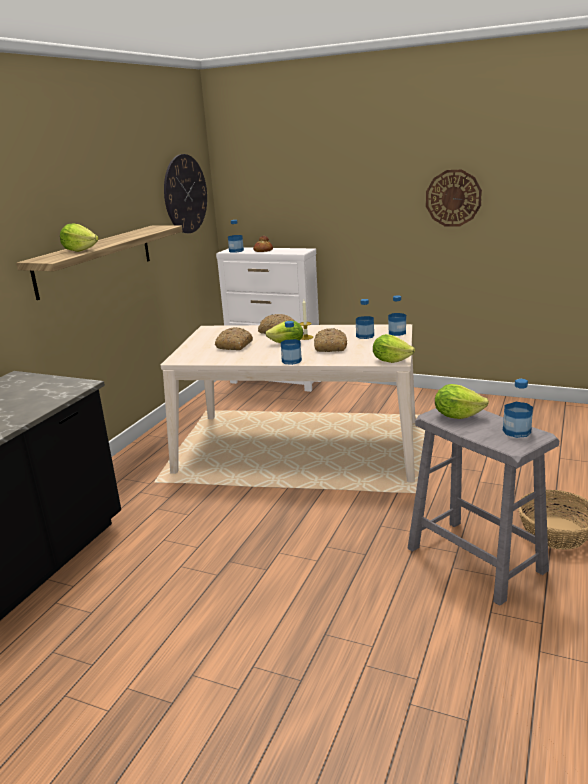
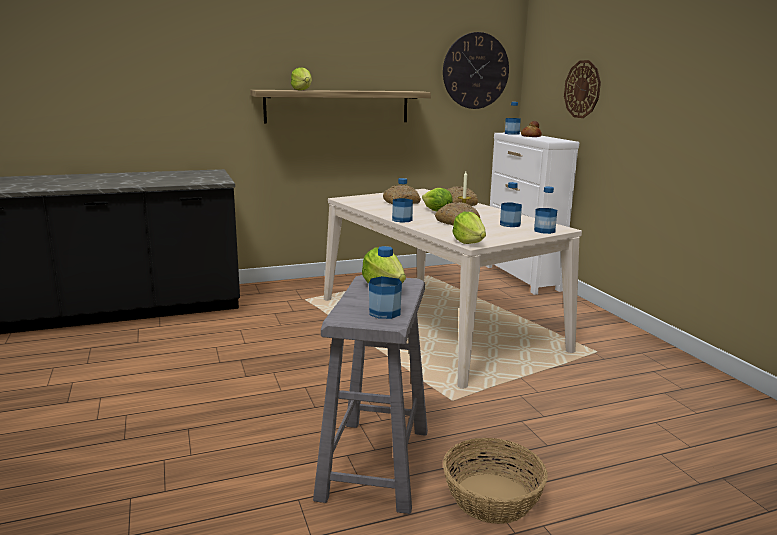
camera: 45 degrees right, 5 degrees down
wall clock [426,169,482,227] -> wall clock moved to [564,60,601,118]

